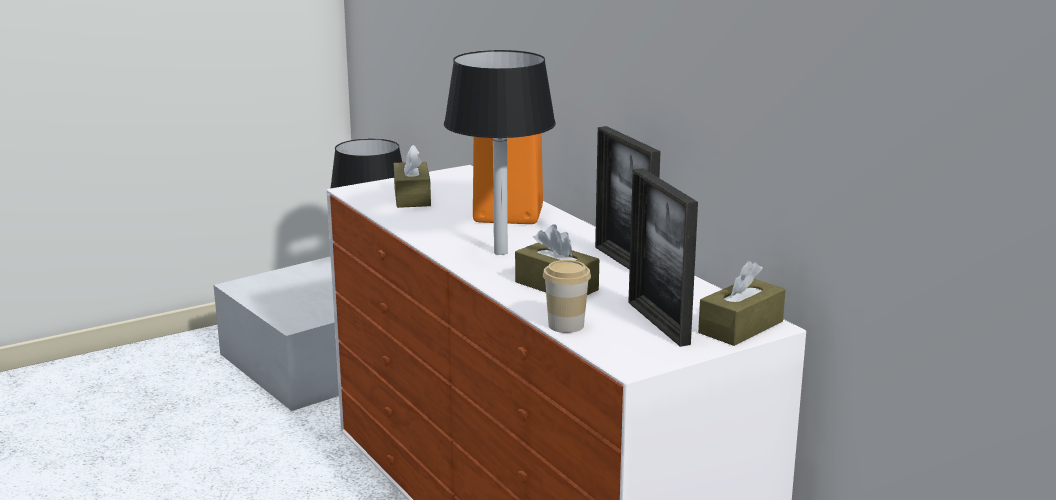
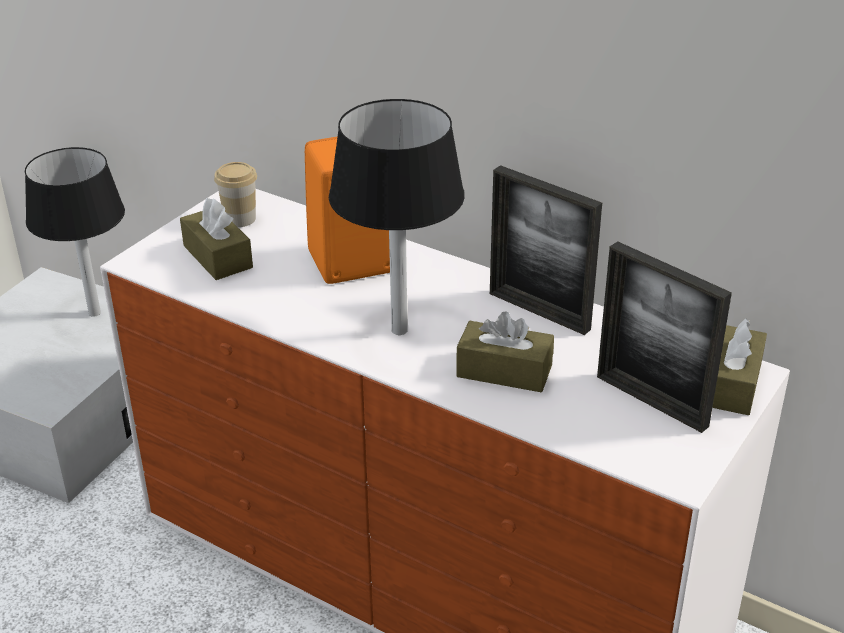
camera: 25 degrees left, 15 degrees up
cup [543,260,591,333] -> cup moved to [214,162,257,227]

